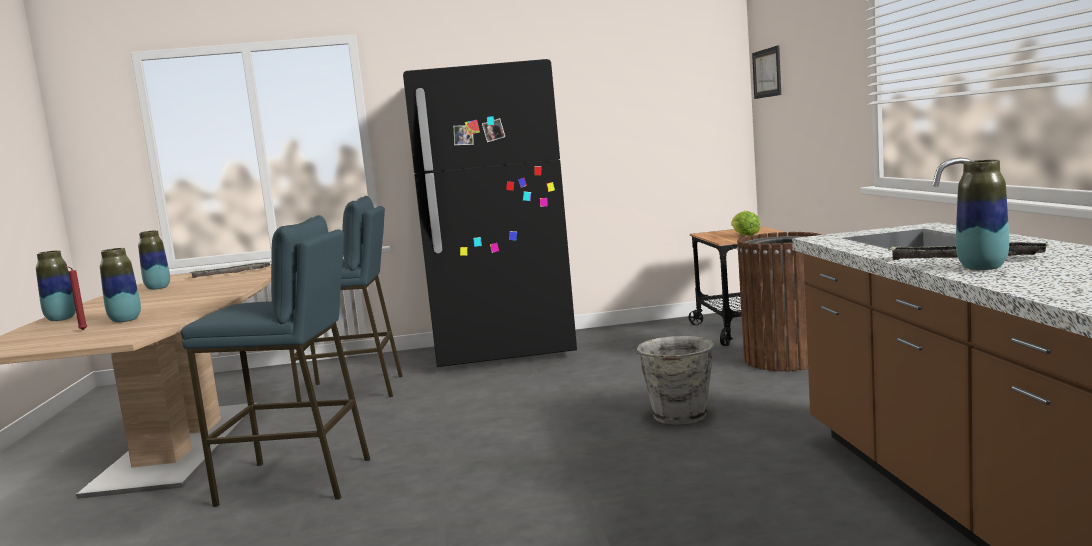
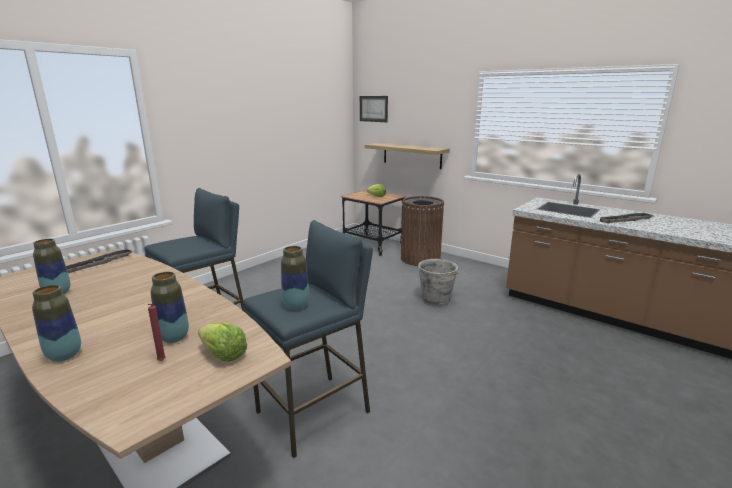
camera: 45 degrees left, 10 degrees up
black fridge [403,59,577,367] -> none
vase [956,160,1009,270] -> vase moved to [281,246,309,310]
none -> lettuce [198,323,247,362]
none -> shelf [365,143,450,169]

